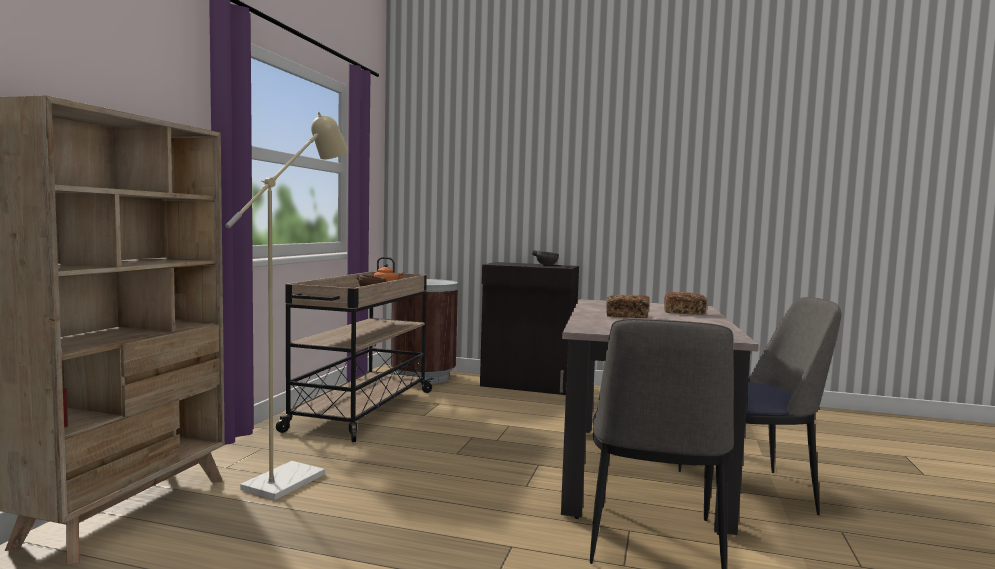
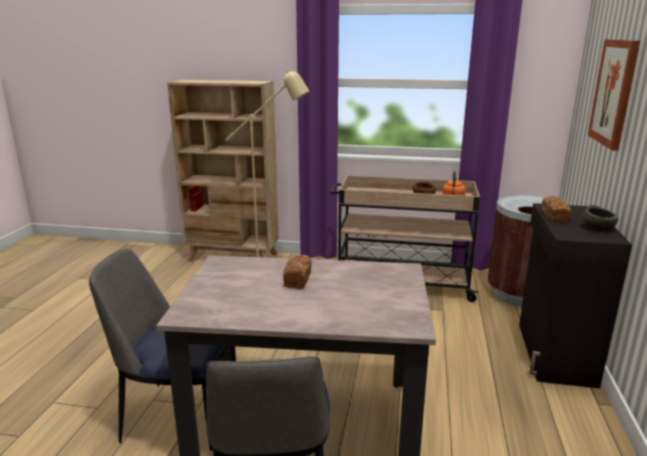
camera: 85 degrees right, 15 degrees up
bread [664,292,707,315] -> bread moved to [542,196,572,222]
none -> picture [588,39,640,151]

